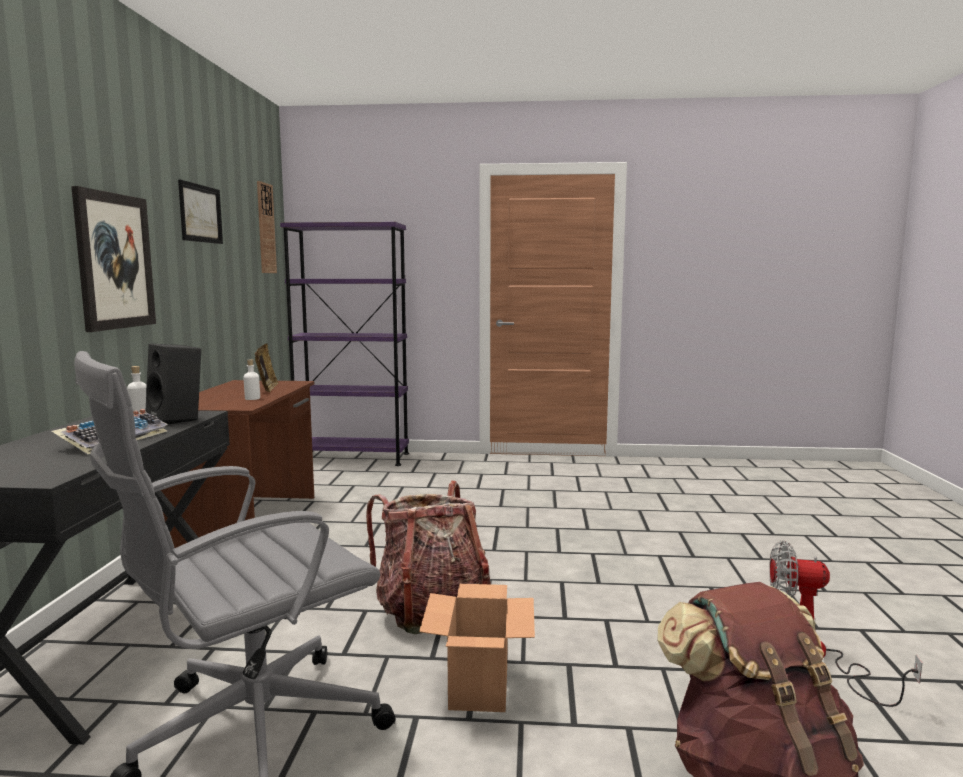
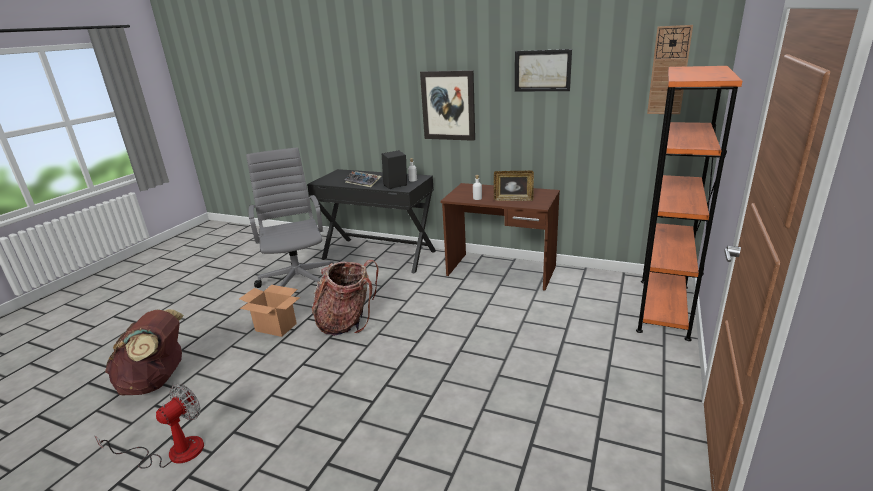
camera: 110 degrees right, 15 degrees up
purple bookcase [280,222,409,466] -> orange bookcase [636,66,742,341]

